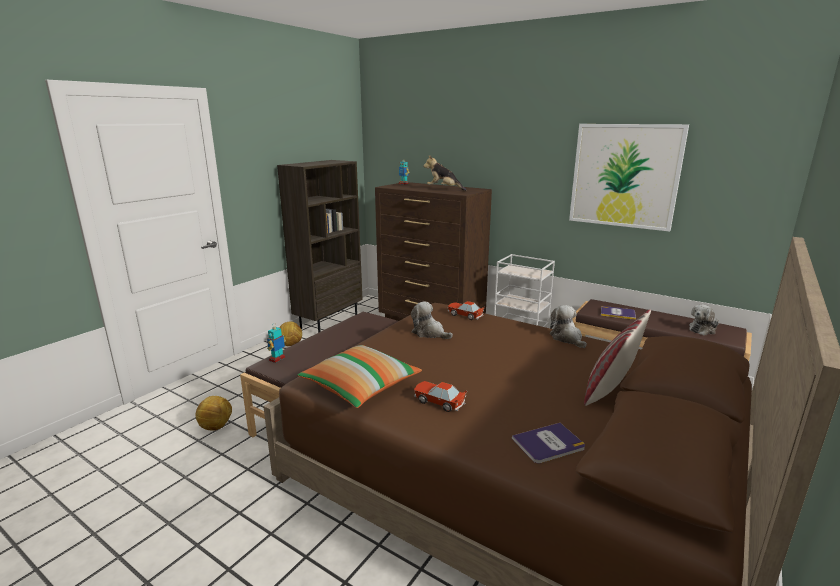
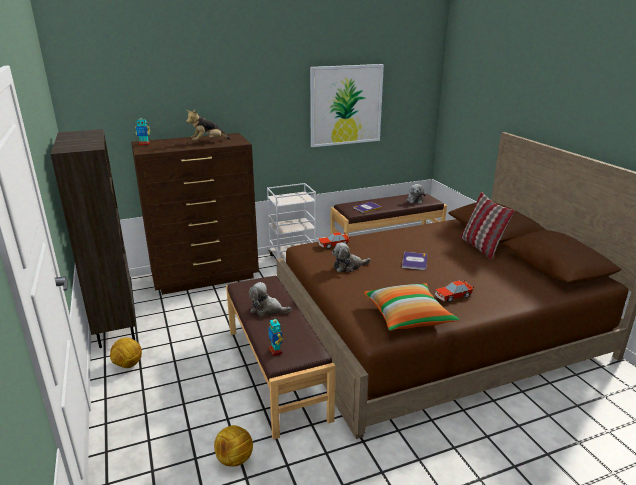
camera: 55 degrees left, 5 degrees up
book [512,423,585,463] -> book moved to [402,252,427,270]
plush toy [550,305,587,348] -> plush toy moved to [249,282,291,316]

